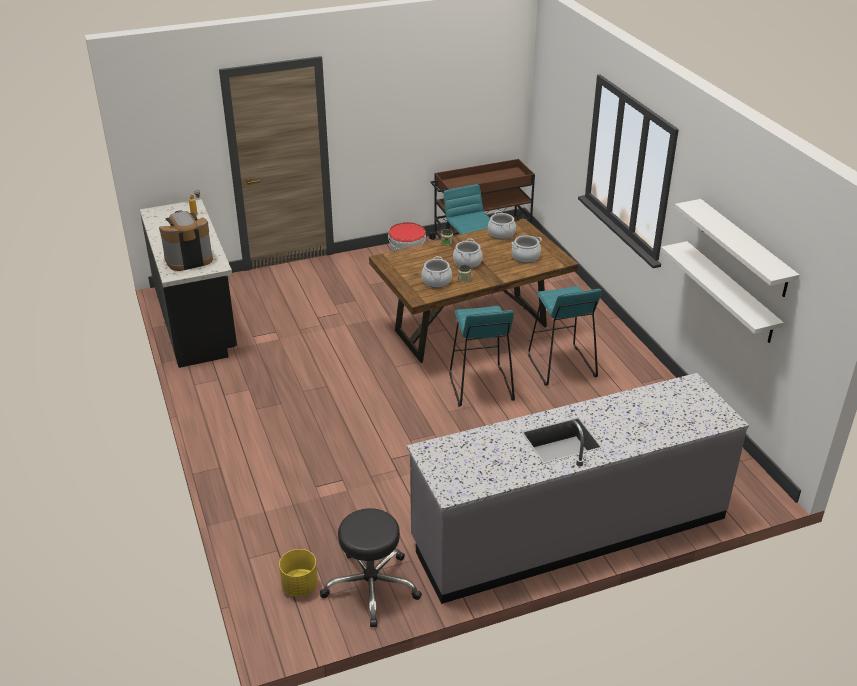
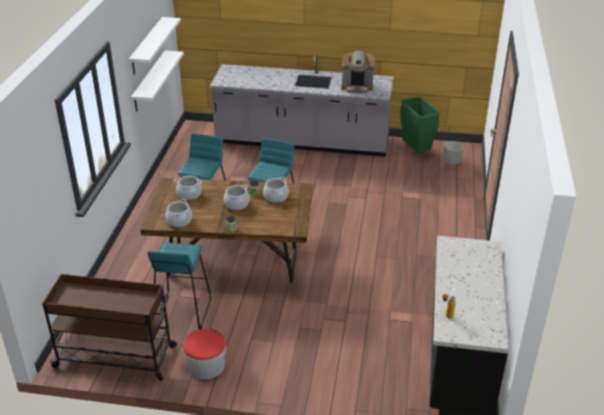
camera: 150 degrees left, 0 degrees up
coffee machine [159,210,213,271] -> coffee machine moved to [342,50,374,93]
yellow planter [279,549,318,597] -> grey planter [442,141,464,164]
black stool [320,508,422,627] -> green trash can [400,96,440,153]

